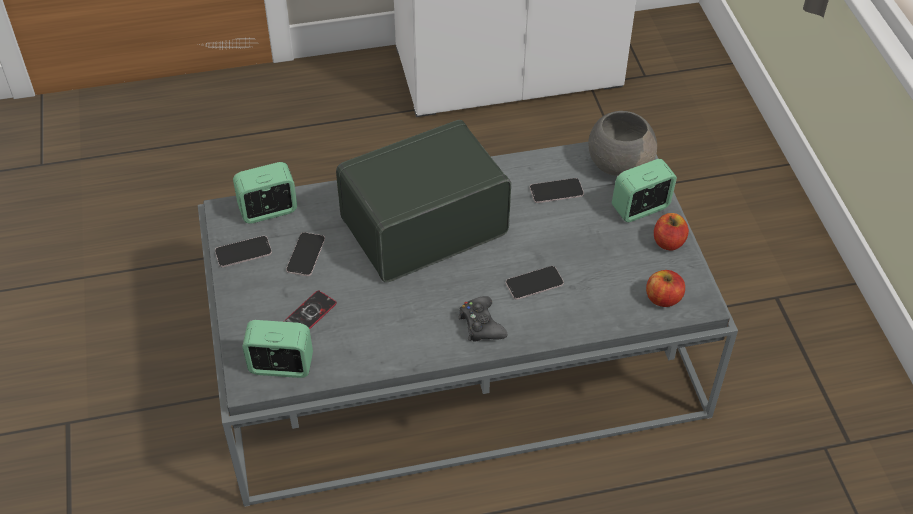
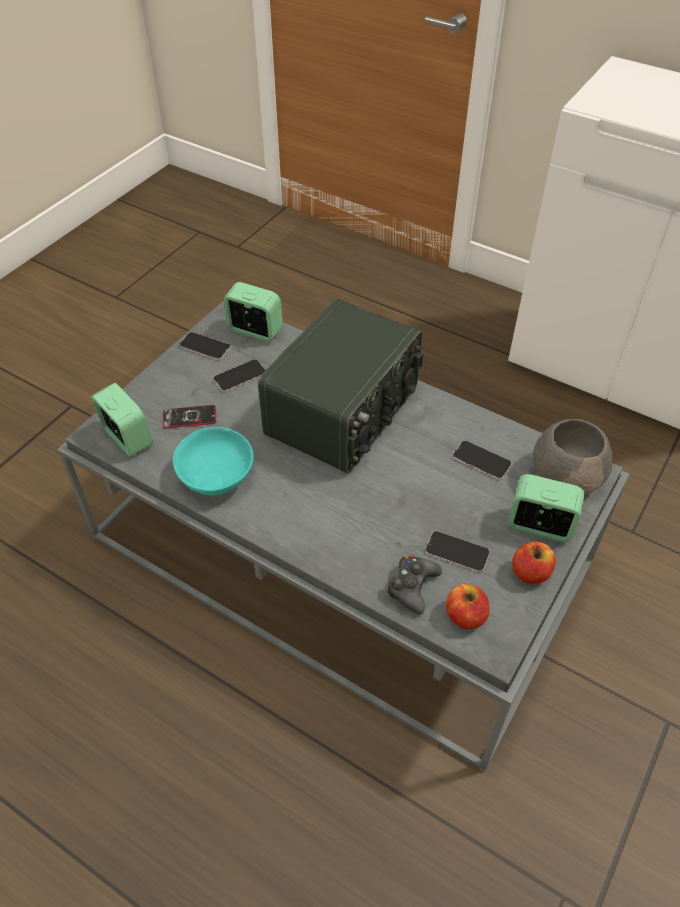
camera: 45 degrees right, 0 degrees up
radio [336,120,511,282] -> radio turned 105 degrees clockwise [258,298,423,474]
black game controller [458,296,508,342] -> black game controller moved to [386,555,442,614]
phone [506,266,564,300] -> phone moved to [425,531,490,572]
none -> turquoise bowl [173,427,254,496]

